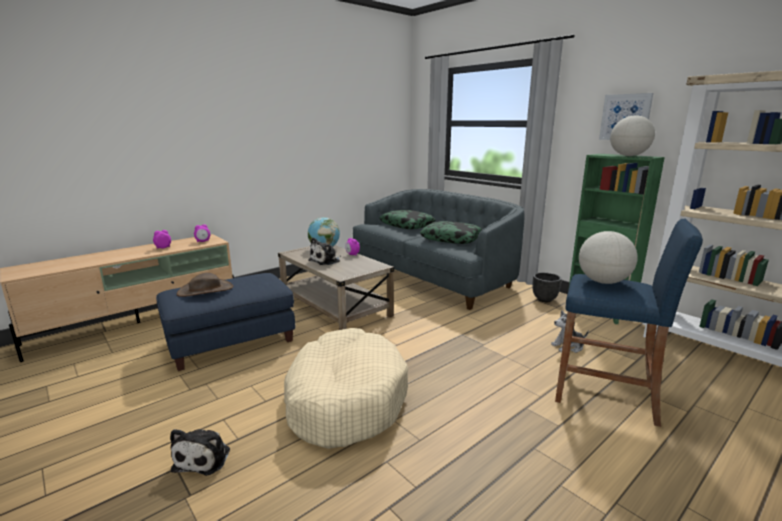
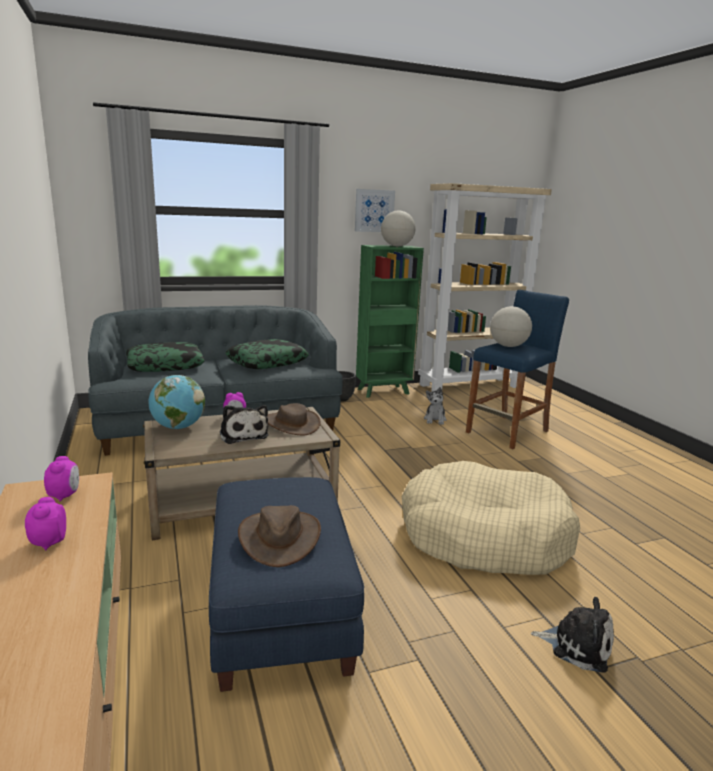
camera: 70 degrees left, 0 degrees up
none -> brown hat [267,403,321,435]

